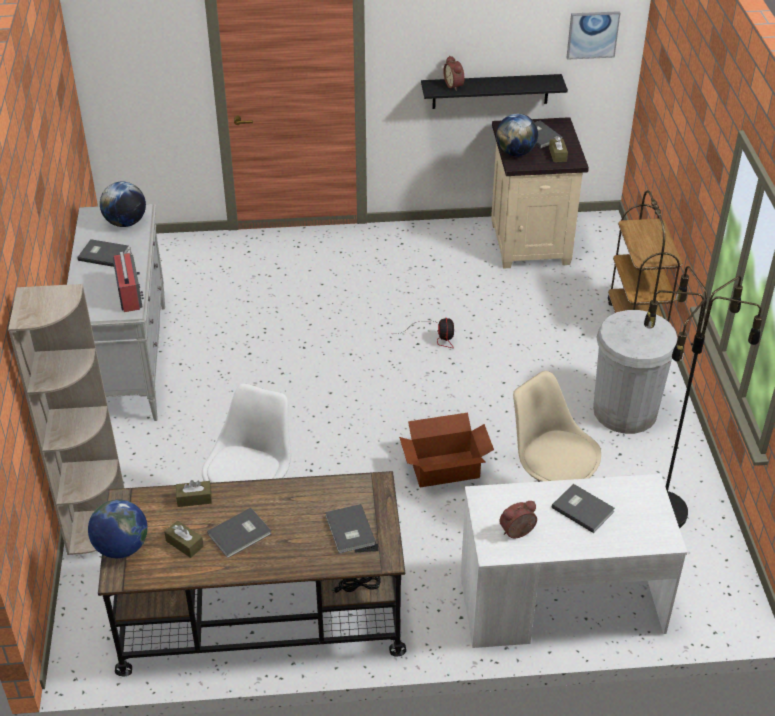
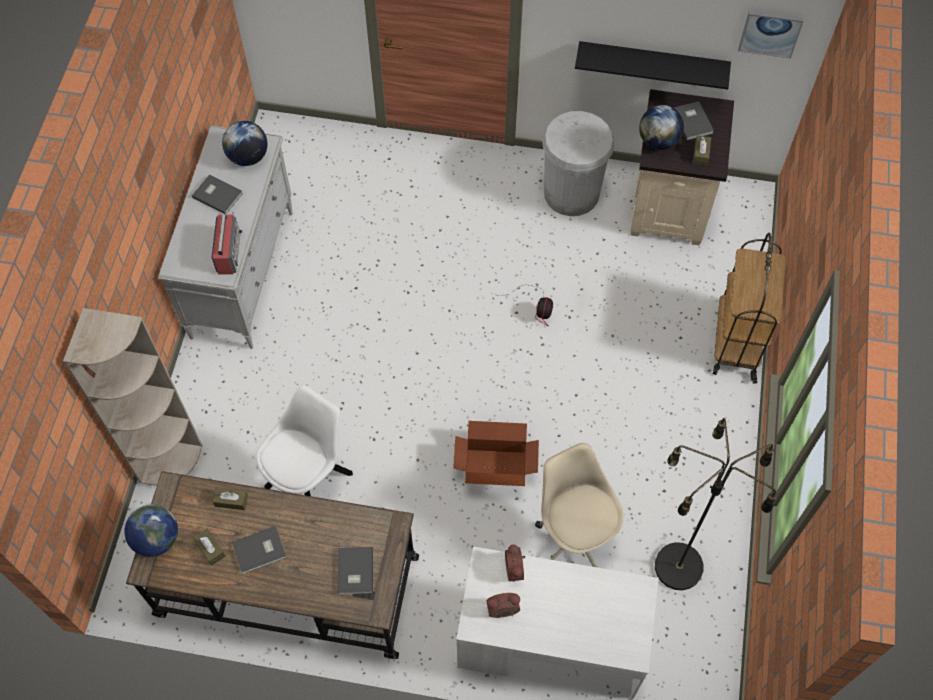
camera: 15 degrees right, 20 degrees up
alarm clock [443,56,465,91] -> alarm clock moved to [505,544,525,582]
grey book [552,484,615,533] -> none
white trash can [593,310,677,434] -> white trash can moved to [542,111,614,216]

